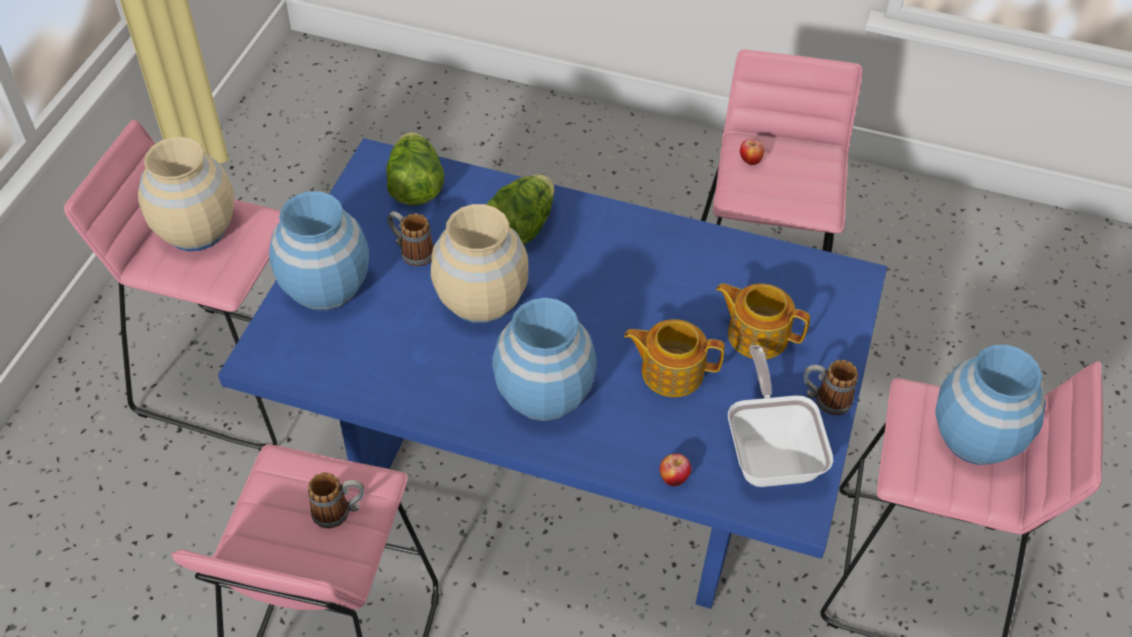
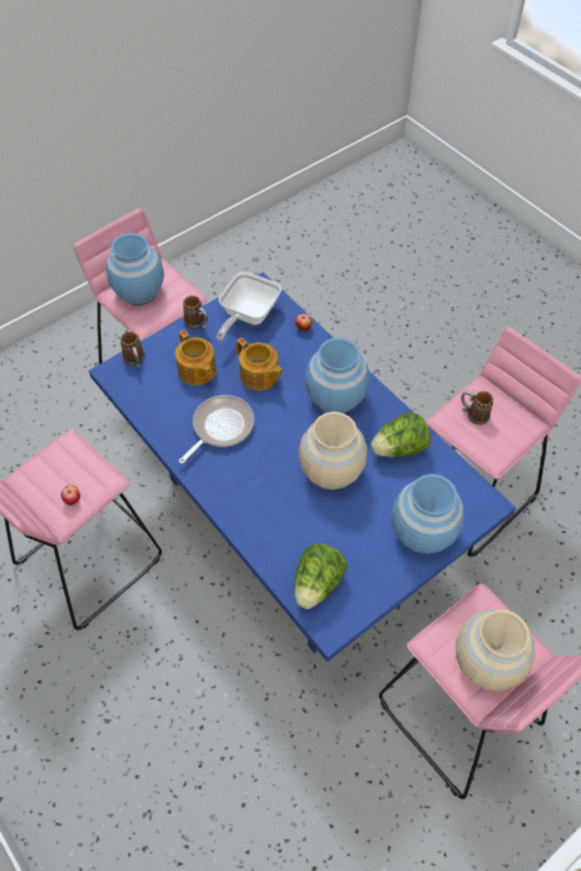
camera: 145 degrees left, 5 degrees up
mug [387,211,434,266] -> mug moved to [121,331,145,368]
lettuce [486,174,555,244] -> lettuce moved to [371,413,431,457]
none -> frying pan [179,395,254,464]

